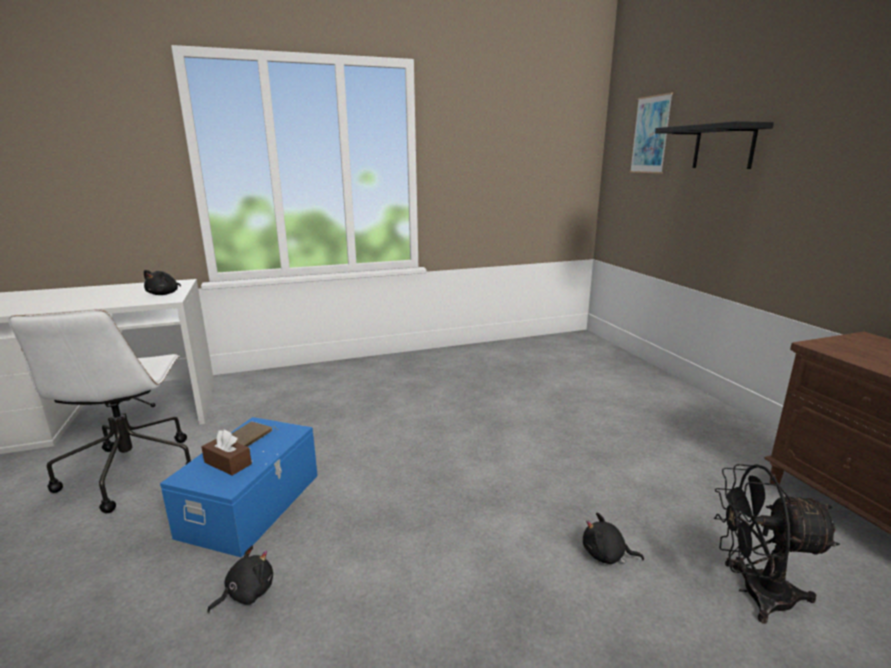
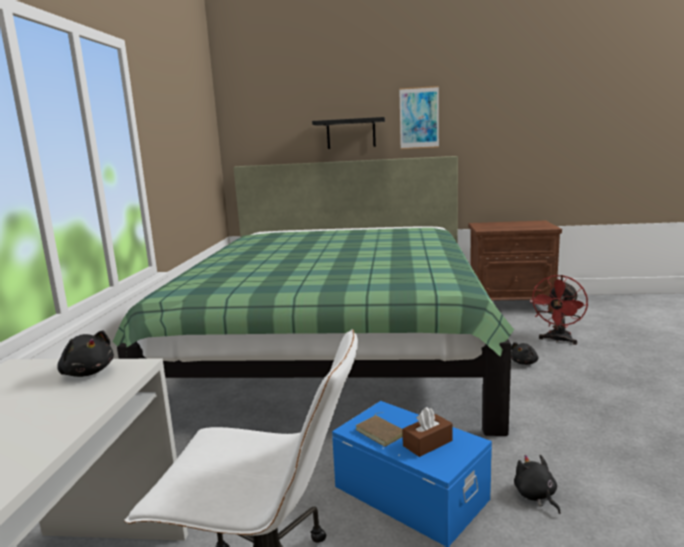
camera: 65 degrees left, 5 degrees down
picture [630,93,673,173] -> picture moved to [399,86,439,149]
black fan [714,464,840,624] -> red fan [530,275,588,345]
none -> green bed [113,156,514,436]

